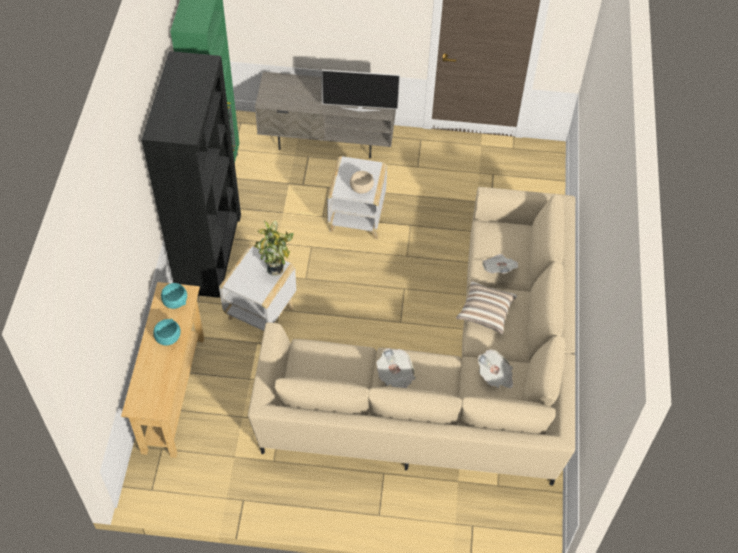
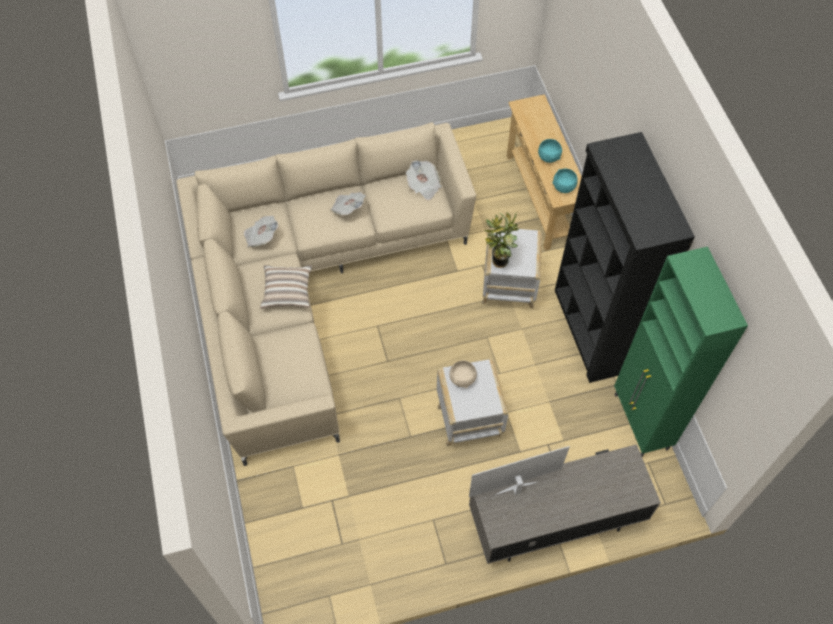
camera: 160 degrees right, 5 degrees up
newspaper [482,254,518,274] -> newspaper moved to [406,161,442,200]

